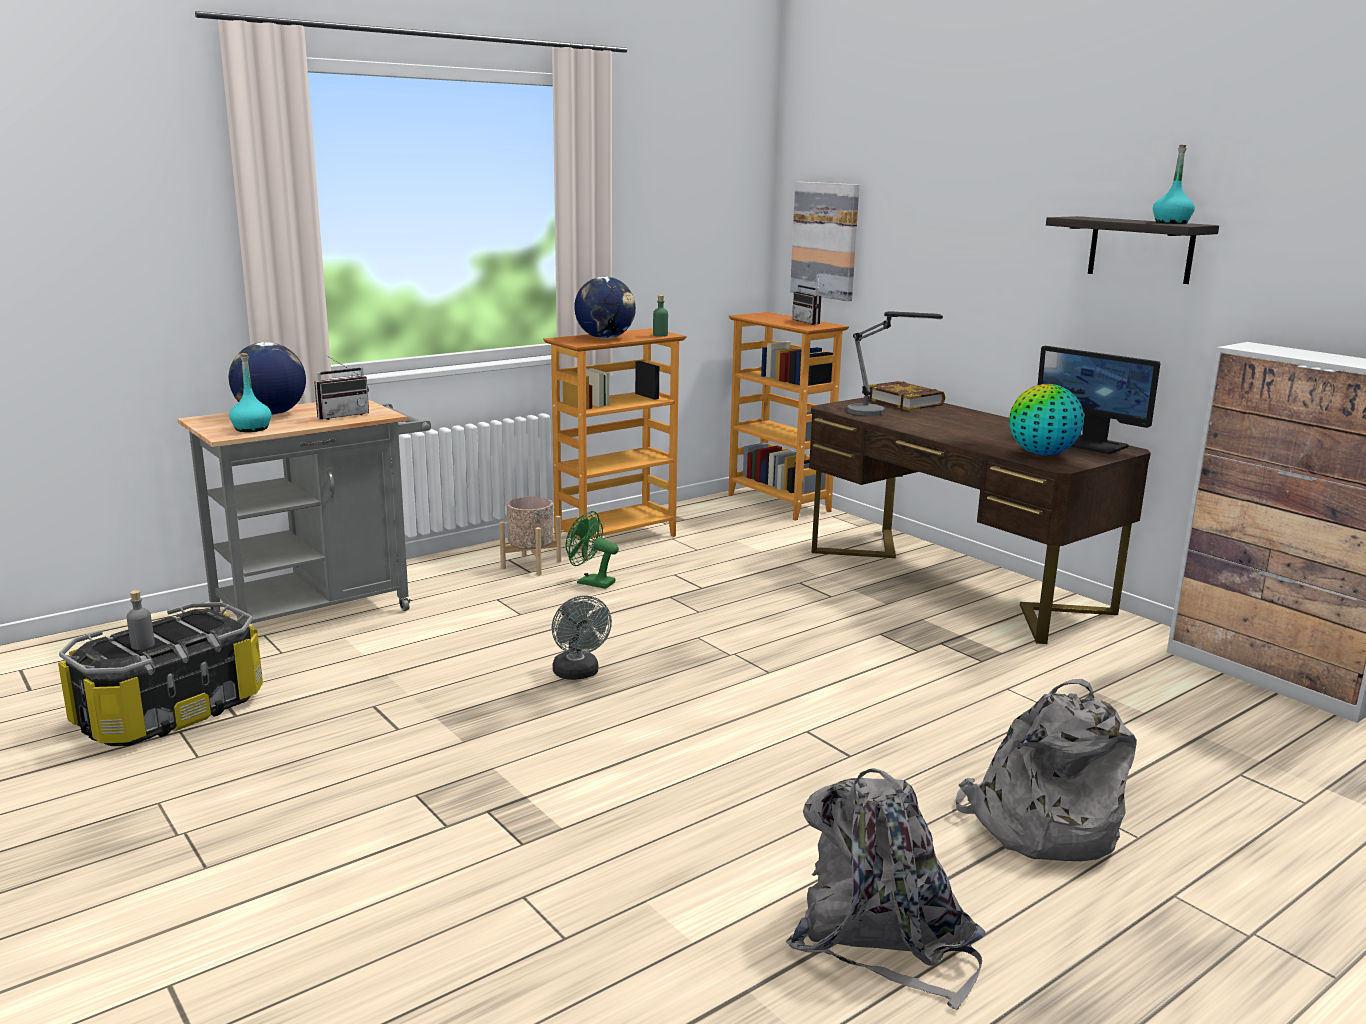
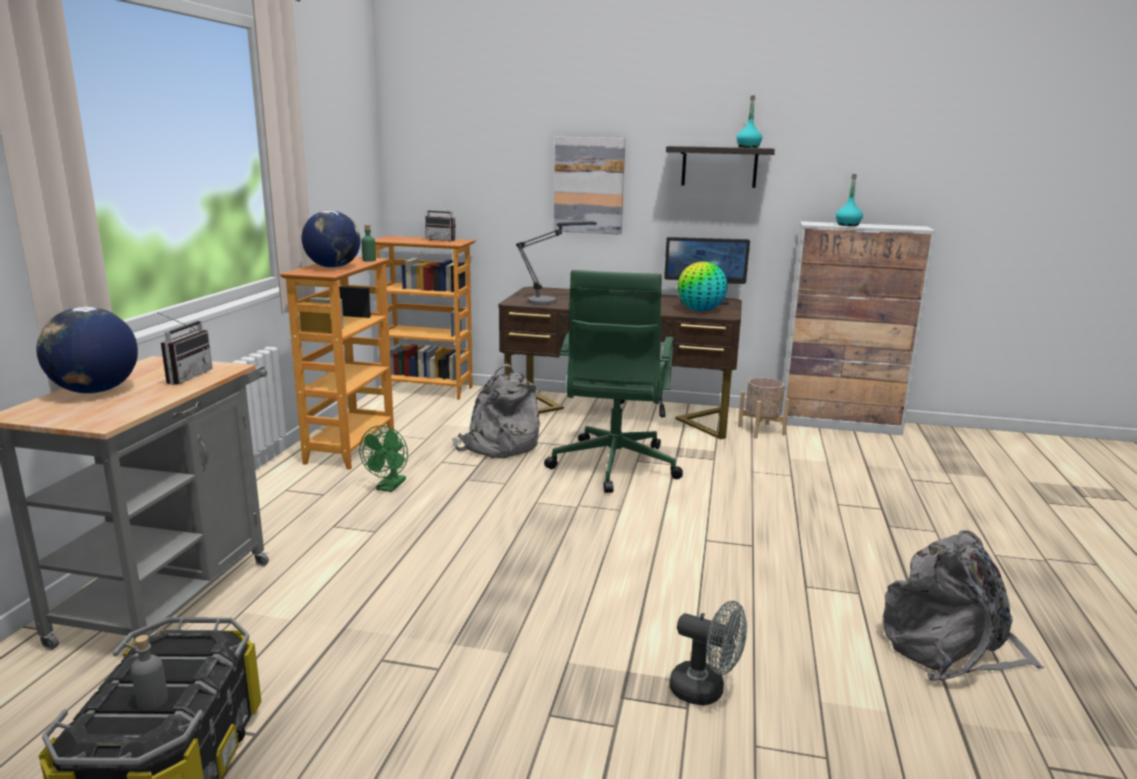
camera: 40 degrees left, 0 degrees up
turquoise bottle [229,353,272,432] -> turquoise bottle moved to [836,174,863,226]
beige planter [499,496,562,576] -> beige planter moved to [738,378,790,438]
grey fan [552,595,612,680] -> grey fan moved to [669,601,747,705]
green fan [566,511,619,589] -> green fan turned 60 degrees counterclockwise [359,425,408,492]
picture [790,182,859,301] -> picture moved to [554,137,625,235]
book [868,381,945,411] -> none
grey backpack [956,679,1137,861] -> grey backpack moved to [452,364,540,458]
none -> green office chair [544,270,683,493]

